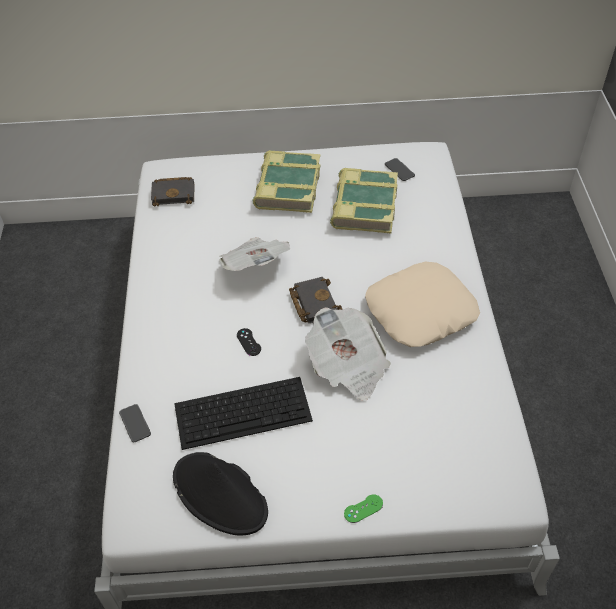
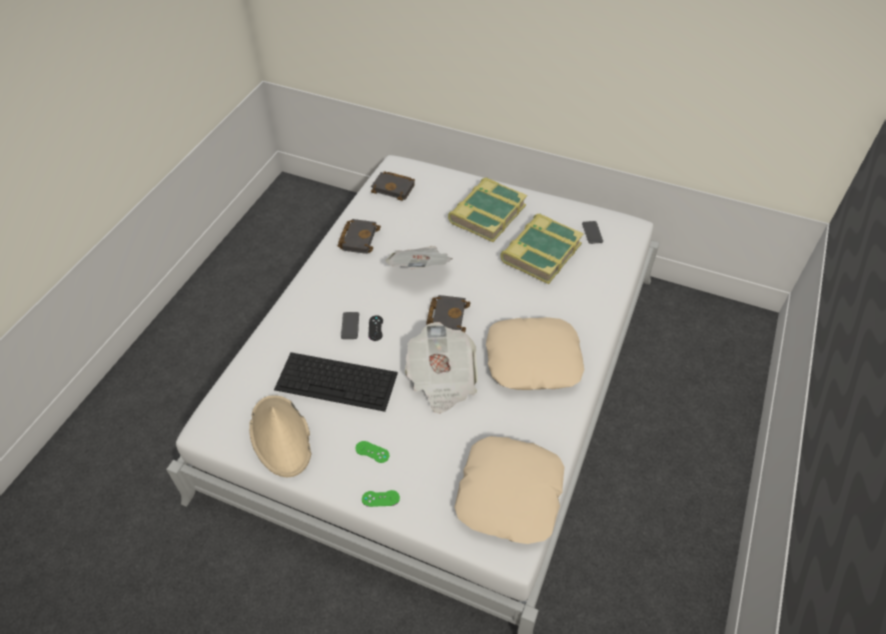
camera: 25 degrees right, 0 degrees up
phone [119,404,151,442] -> phone moved to [341,312,359,339]
black hat [173,452,268,536] -> beige hat [249,395,311,477]
none -> black book [338,219,381,254]
none -> green game controller [355,441,390,463]
none -> beige pillow [454,436,564,544]

